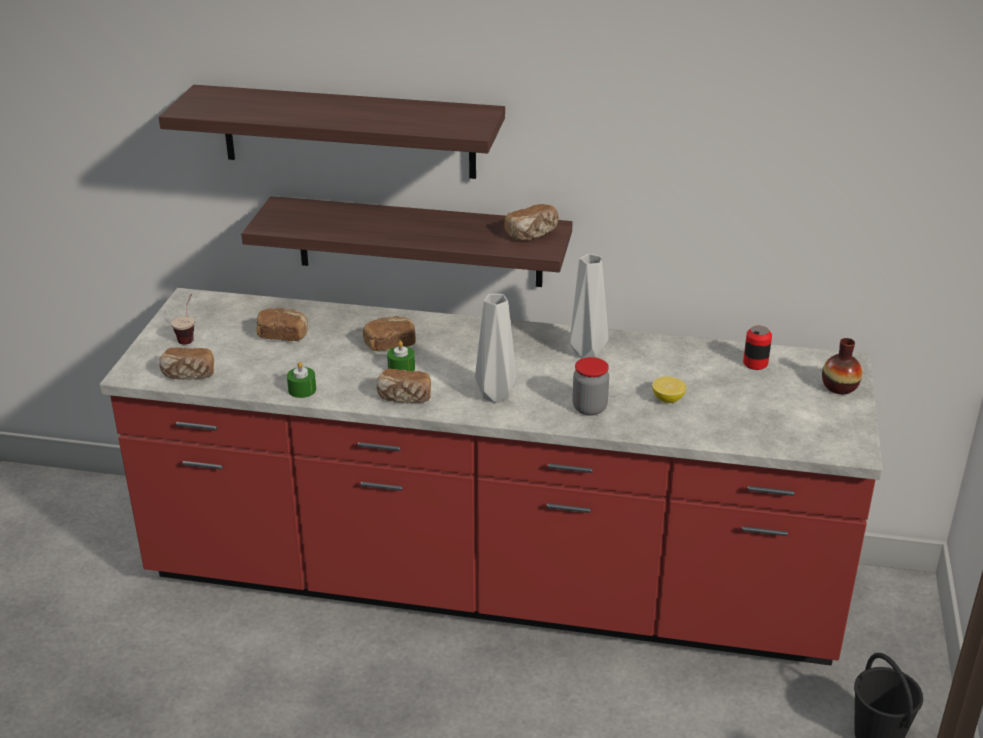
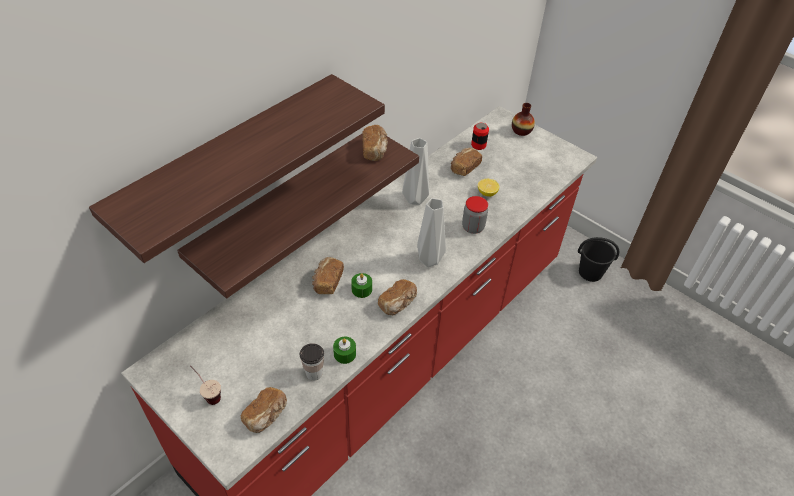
camera: 60 degrees left, 15 degrees up
bread [256,308,308,341] -> bread moved to [451,148,482,176]
none -> cup [300,343,324,381]

